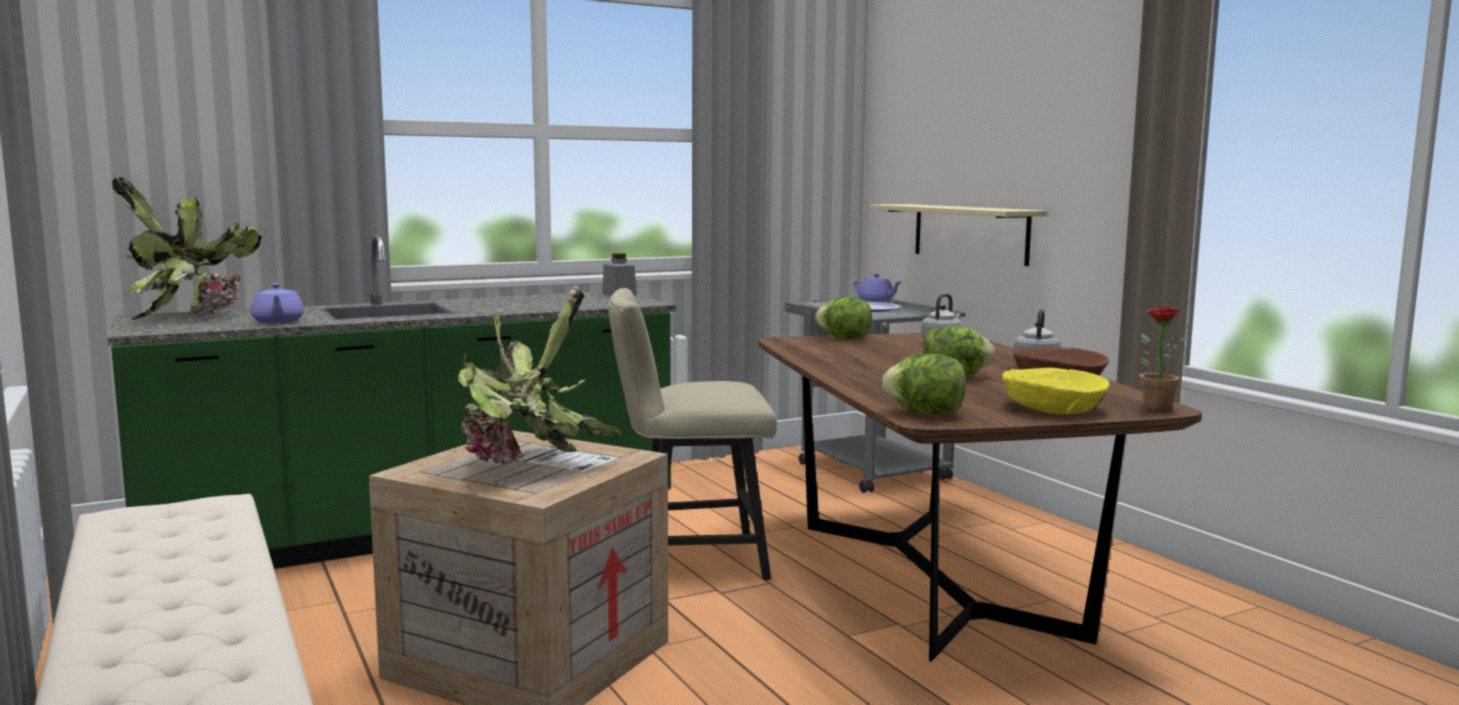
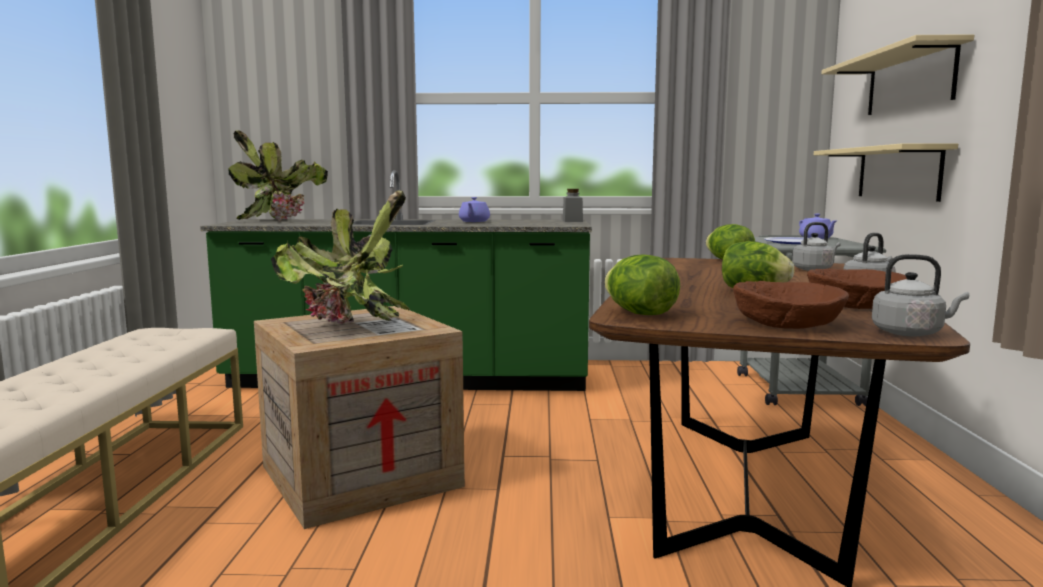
camera: 30 degrees right, 0 degrees up
purple teapot [250,283,304,324] -> purple teapot moved to [459,197,490,222]
beige chair [608,288,777,580] -> none
yellow bowl [1002,368,1109,414] -> brown bowl [733,281,849,329]
potted plant [1139,306,1189,411] -> grey kettle [872,254,969,337]
none -> beige shelf [821,34,974,115]

